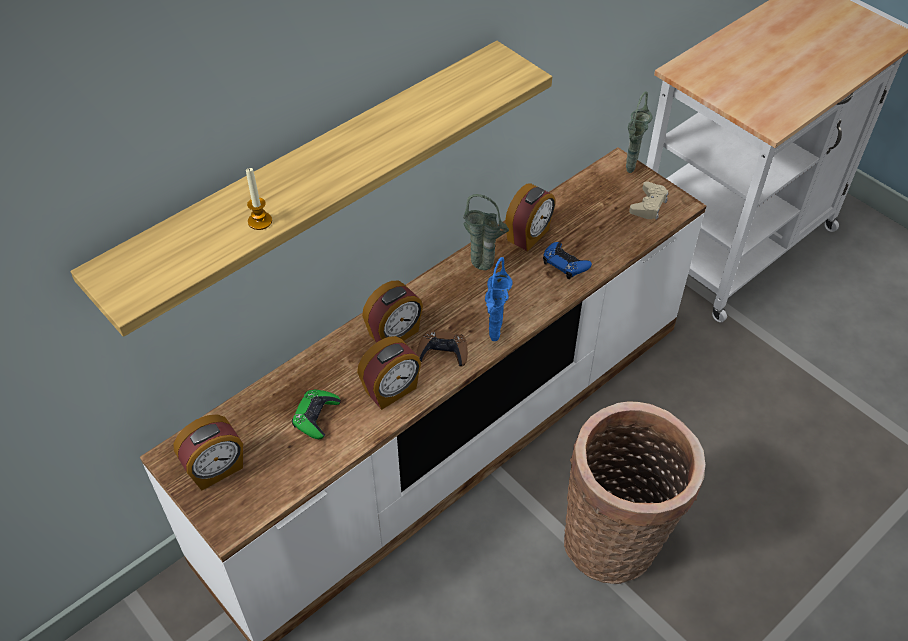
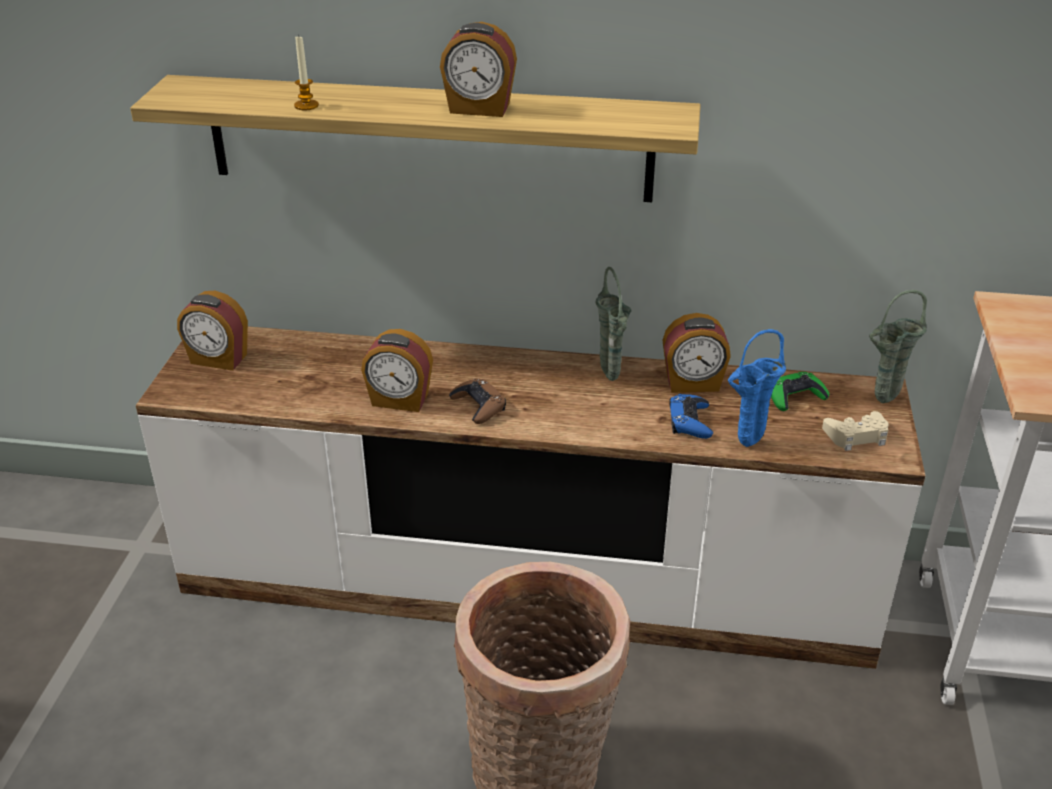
camera: 50 degrees right, 15 degrees down
green game controller [292,389,341,439] -> green game controller moved to [771,372,829,411]
alarm clock [362,281,423,342] -> alarm clock moved to [440,22,517,117]
blue vase [485,257,513,341] -> blue vase moved to [728,329,786,447]

